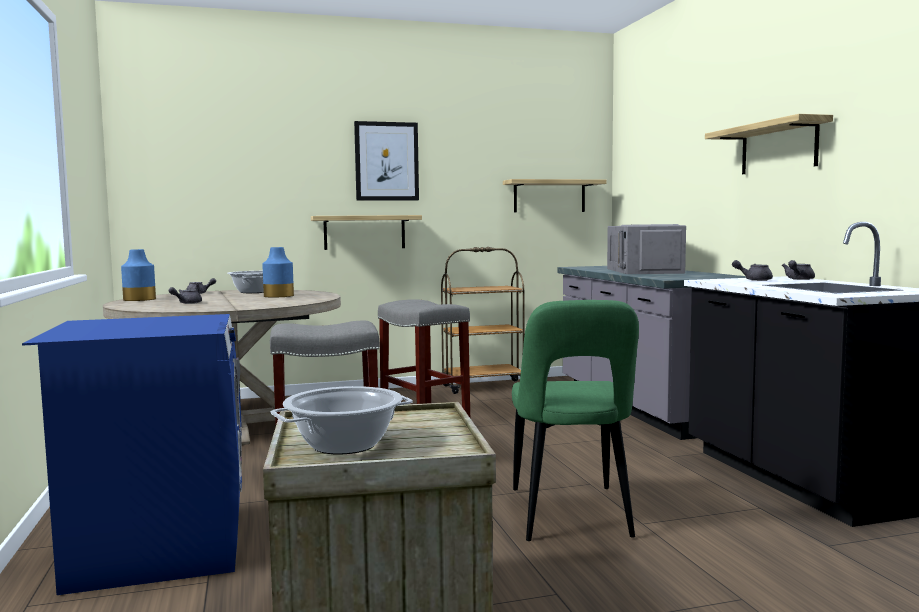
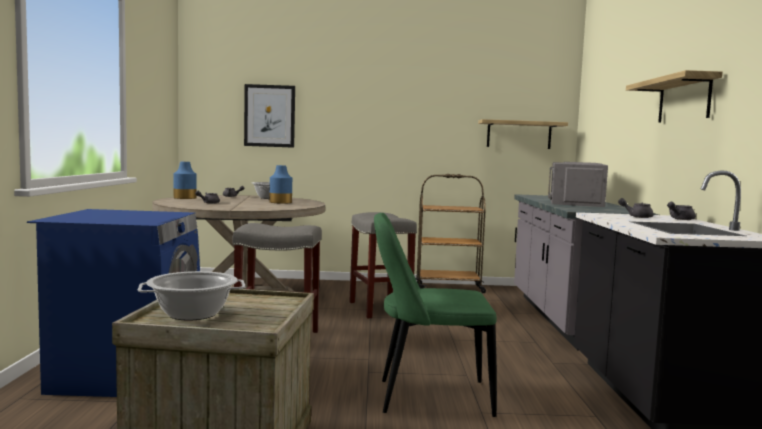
camera: 15 degrees right, 0 degrees up
shelf [311,215,422,250] -> none
picture [354,121,419,201] -> picture moved to [244,84,295,148]
green chair [512,300,639,541] -> green chair turned 75 degrees clockwise [374,213,497,417]

